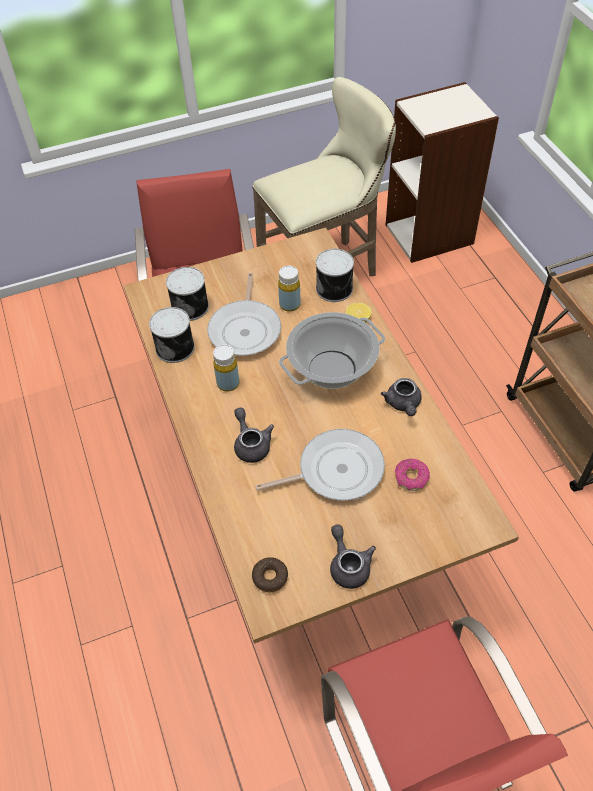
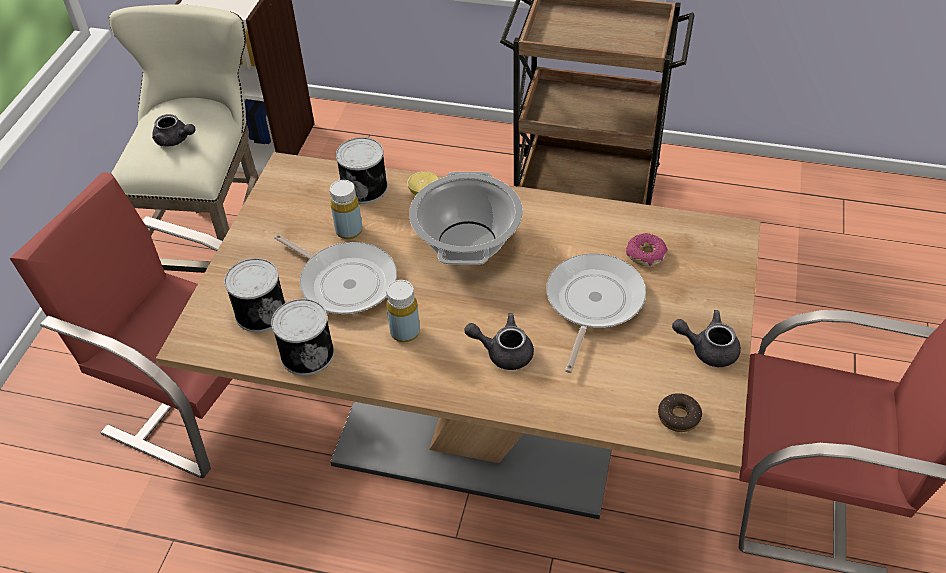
camera: 55 degrees left, 5 degrees down
grey teapot [381,378,422,416] -> grey teapot moved to [152,114,196,146]

